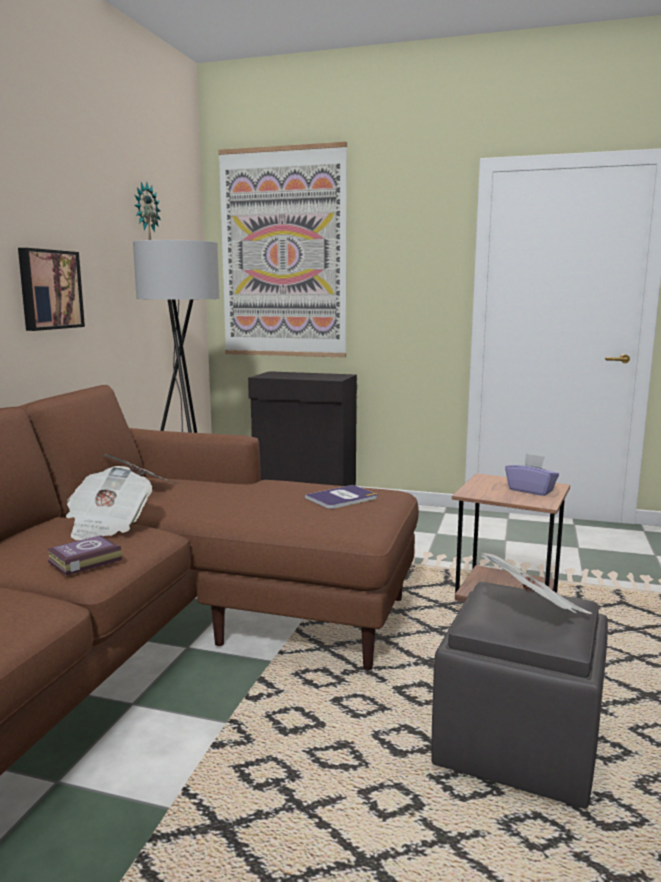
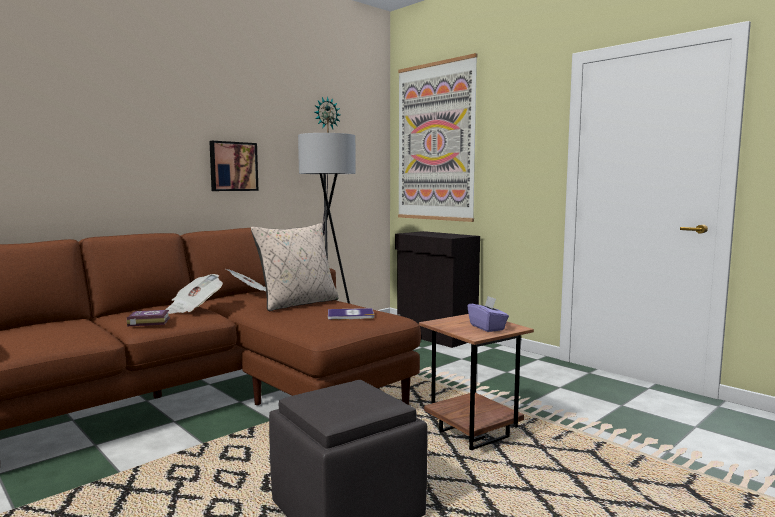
camera: 30 degrees right, 5 degrees down
newspaper [480,553,592,614] -> none
none -> beige pillow [251,223,338,311]

